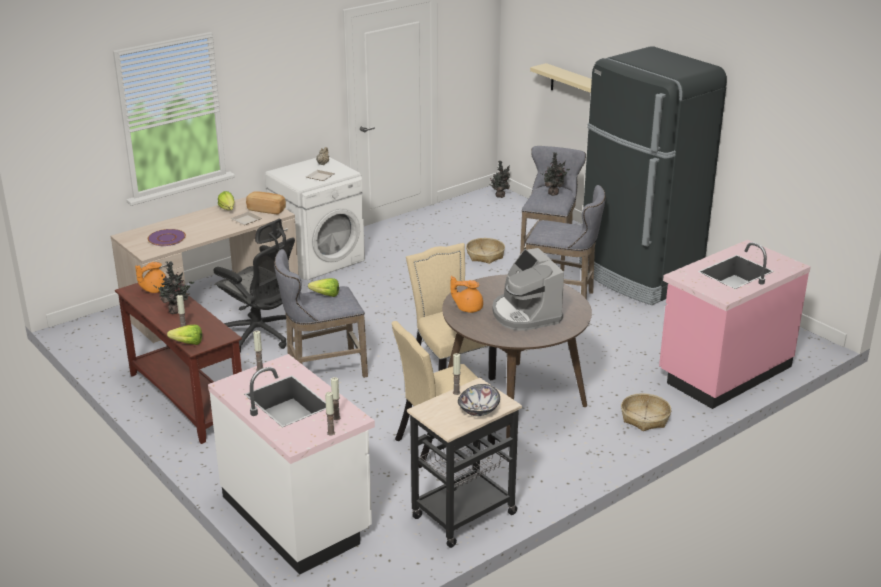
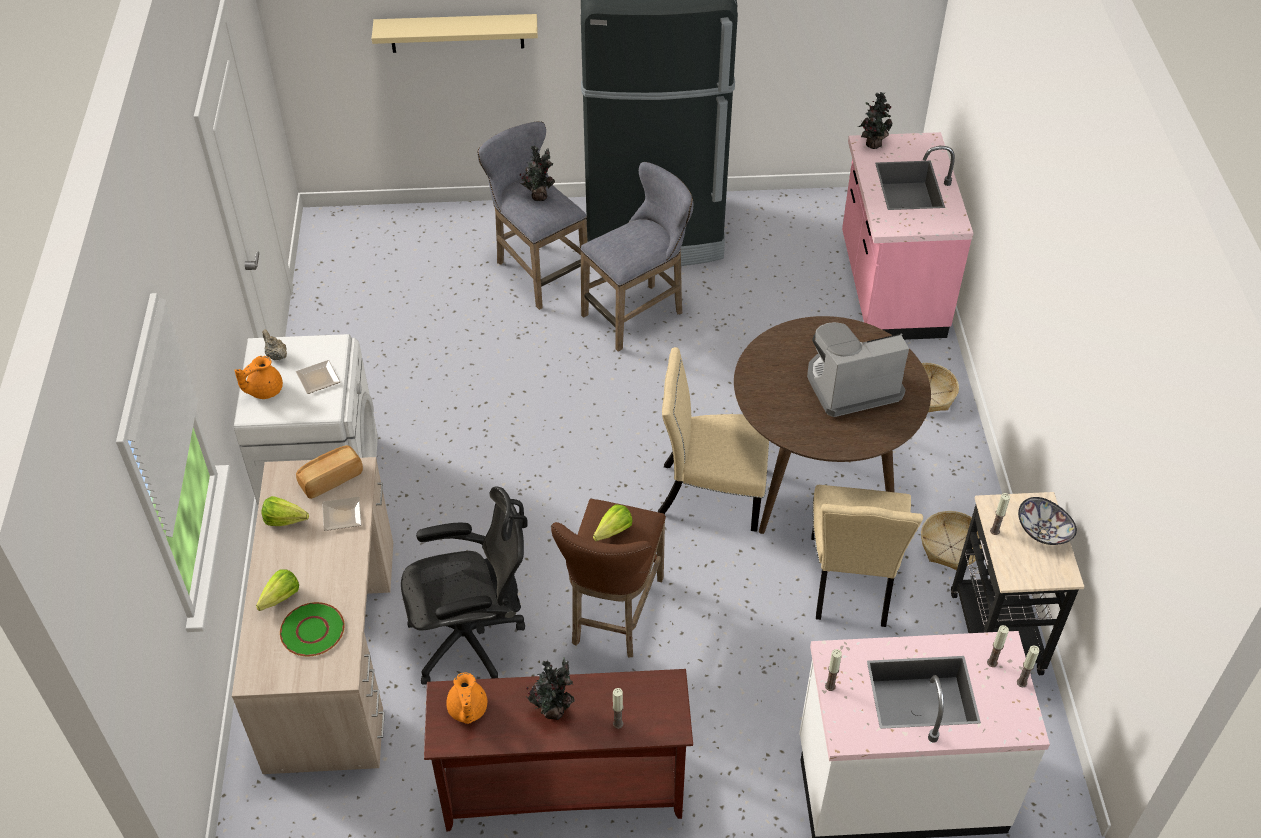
camera: 55 degrees left, 20 degrees up
purple plate [148,229,186,246] -> green plate [280,602,345,656]
lettuce [167,325,202,345] -> lettuce moved to [256,569,299,611]
grey stool [274,249,368,378] -> brown stool [551,499,666,658]
orange teapot [450,276,483,313] -> orange teapot moved to [234,356,283,399]
basket [466,238,505,264] -> basket moved to [921,511,982,570]
potted plant [490,160,510,198] -> potted plant moved to [858,92,892,149]
coffee machine [492,248,564,331] -> coffee machine turned 150 degrees clockwise [807,322,909,417]

